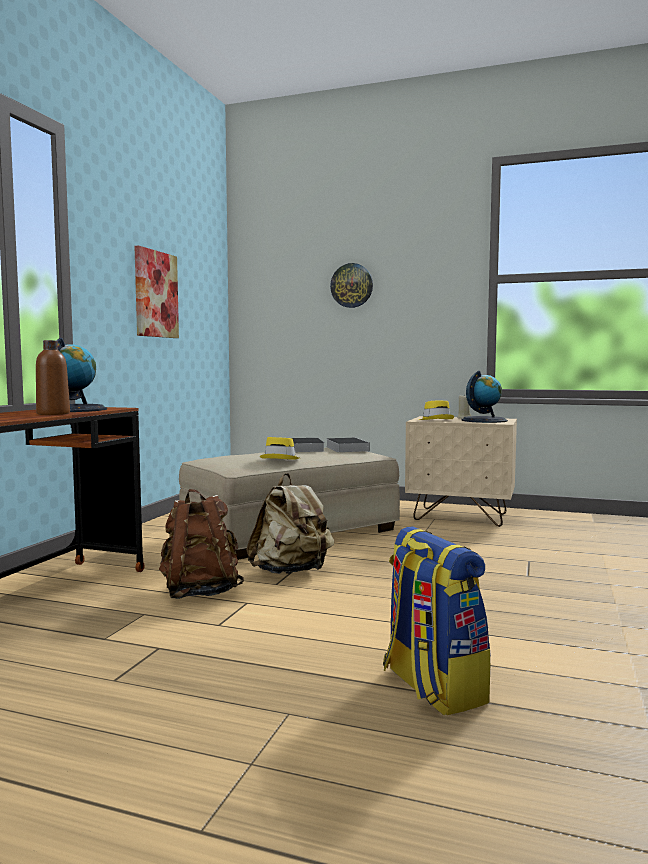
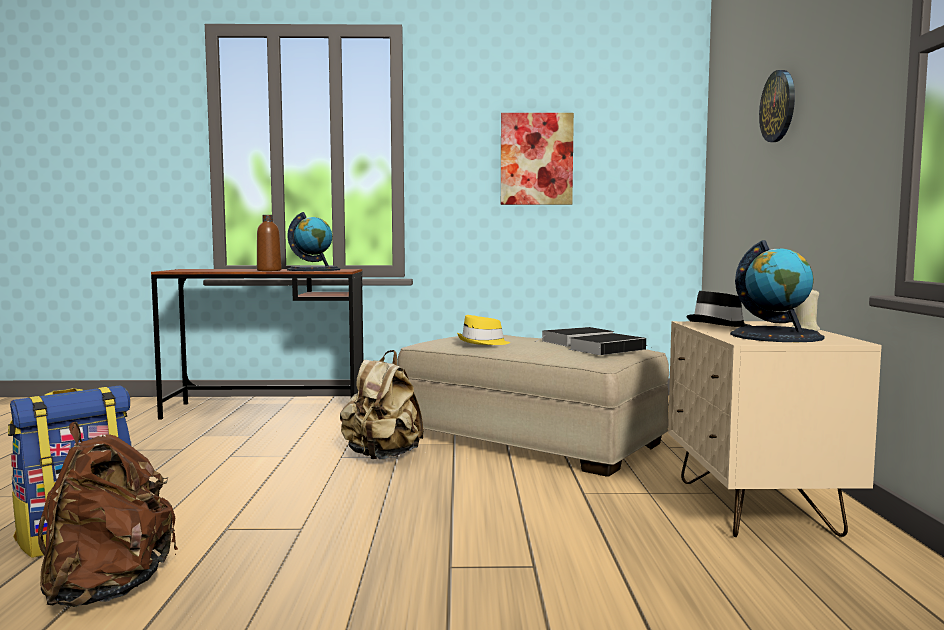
camera: 70 degrees right, 0 degrees up
brown backpack [159,489,244,599] -> brown backpack moved to [38,422,178,607]
yellow hat [419,401,454,420] -> black hat [687,291,752,327]

